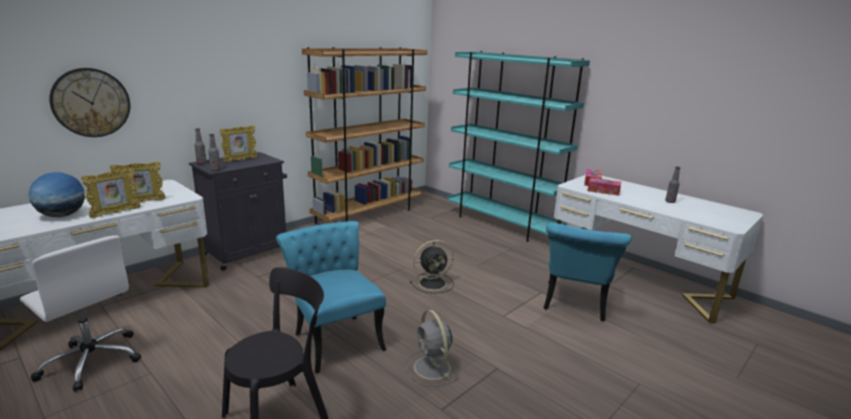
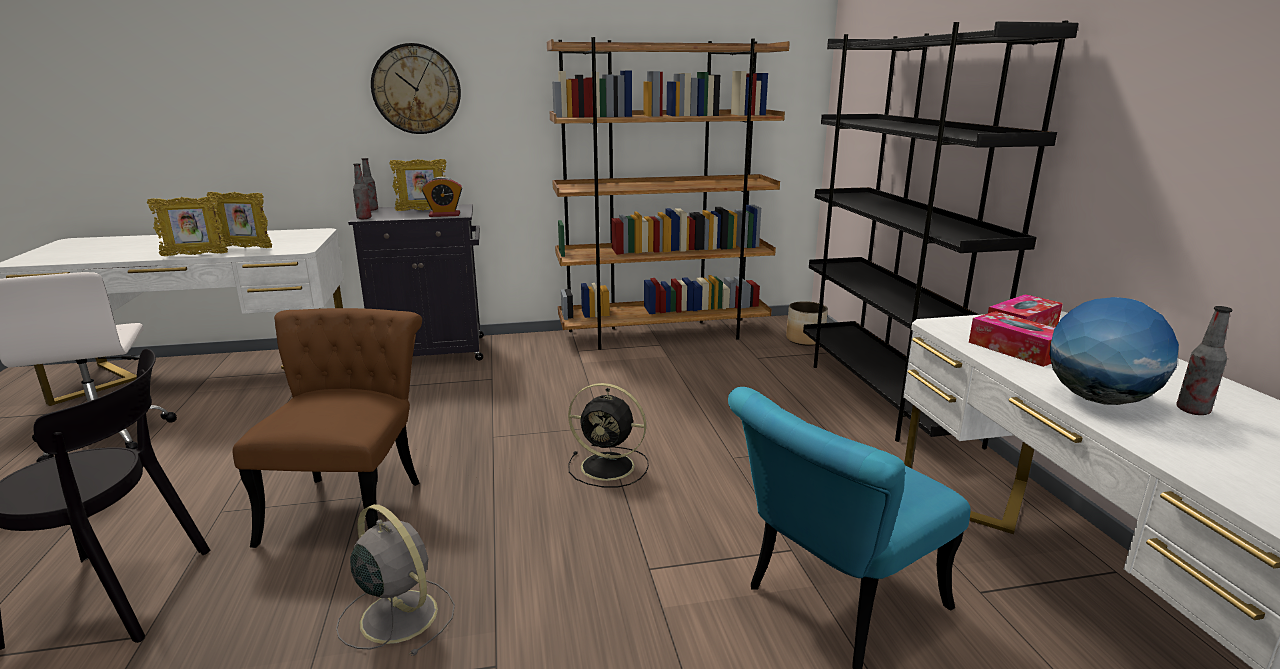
camera: 35 degrees right, 0 degrees up
globe [29,172,85,218] -> globe moved to [1050,297,1179,405]
wall clock [49,68,130,137] -> wall clock moved to [371,43,461,134]
turquoise chair [276,221,386,374] -> brown chair [232,308,422,548]
grey fan [406,310,462,387] -> grey fan turned 120 degrees clockwise [336,504,455,656]
turquoise bookcase [447,51,590,242] -> black bookcase [803,21,1079,449]
none -> alarm clock [422,177,462,217]
none -> planter [786,301,828,346]

